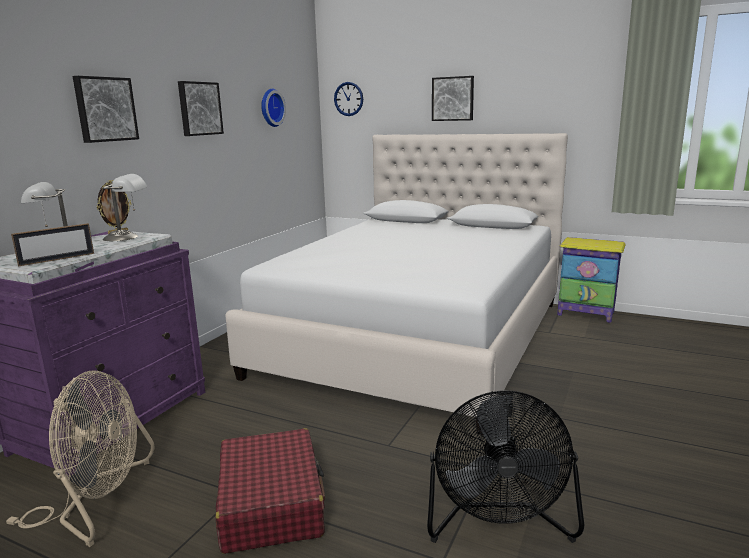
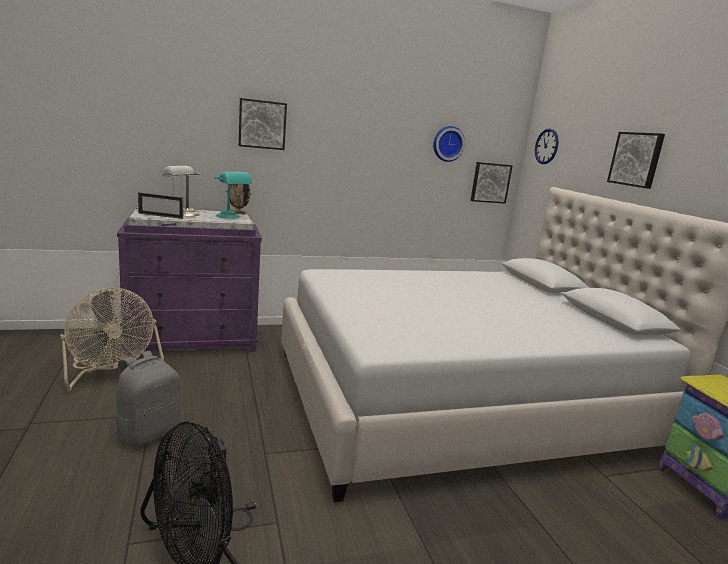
camera: 45 degrees right, 0 degrees up
white table lamp [102,174,147,241] -> turquoise table lamp [214,172,252,219]
picture [178,81,224,136] -> picture moved to [471,162,513,204]
red suitcase [216,428,325,554] -> grey backpack [115,351,181,447]

